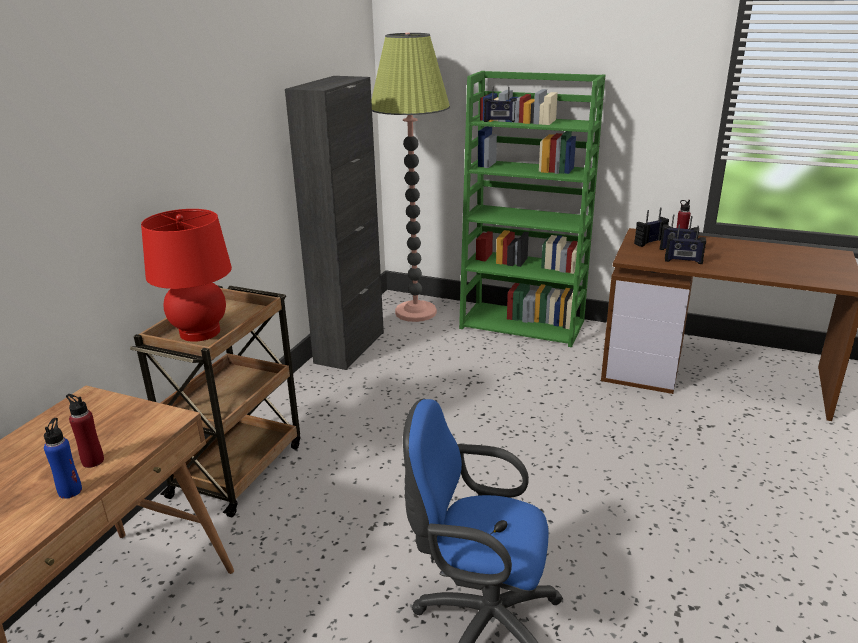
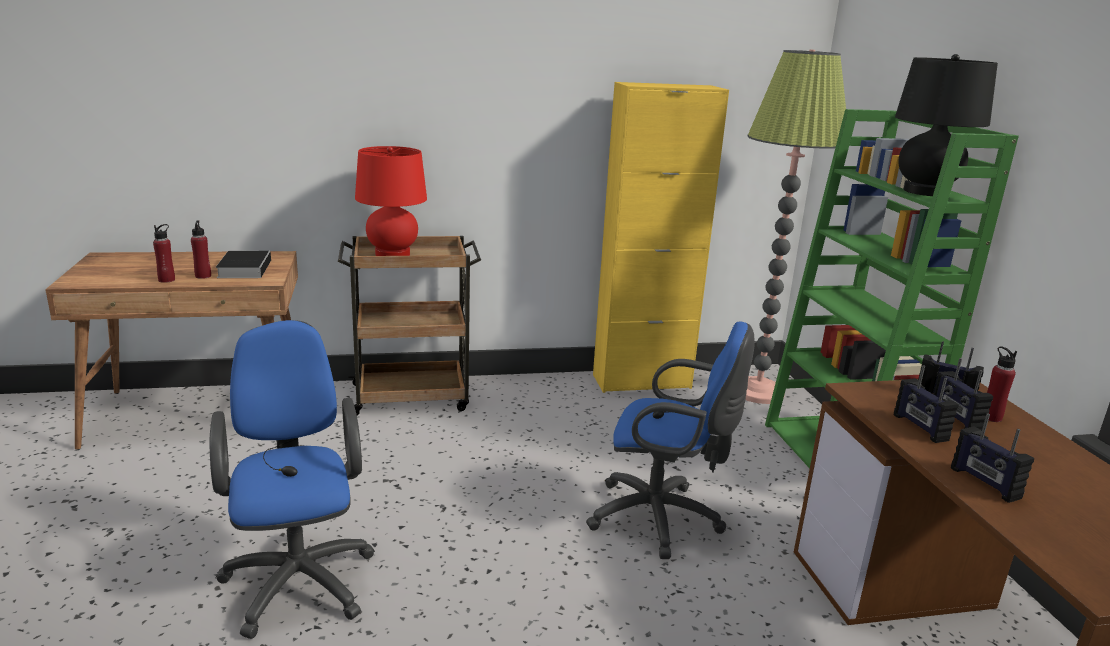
camera: 55 degrees right, 5 degrees down
blue bottle [44,418,82,499] -> red bottle [153,224,175,283]
black cabinet [285,76,384,370] -> yellow cabinet [593,82,729,393]
radio [484,87,517,122] -> radio moved to [951,413,1034,503]
none -> book [216,251,271,278]
none -> blue office chair [586,322,755,559]
none -> black table lamp [895,54,998,196]

